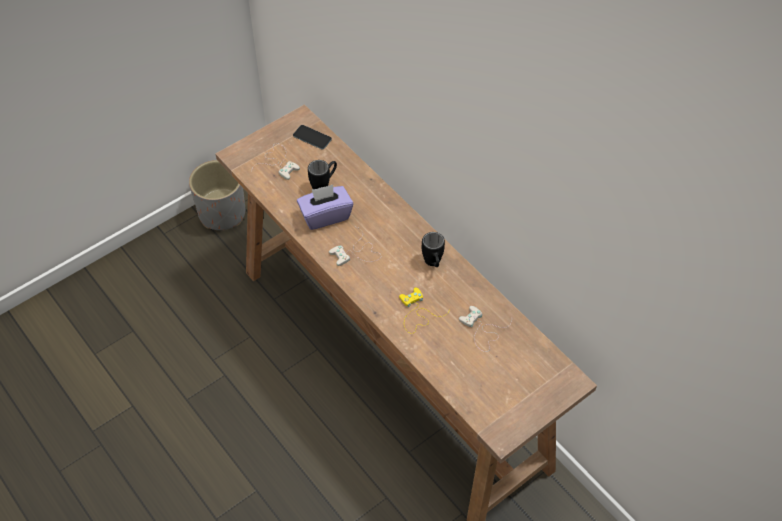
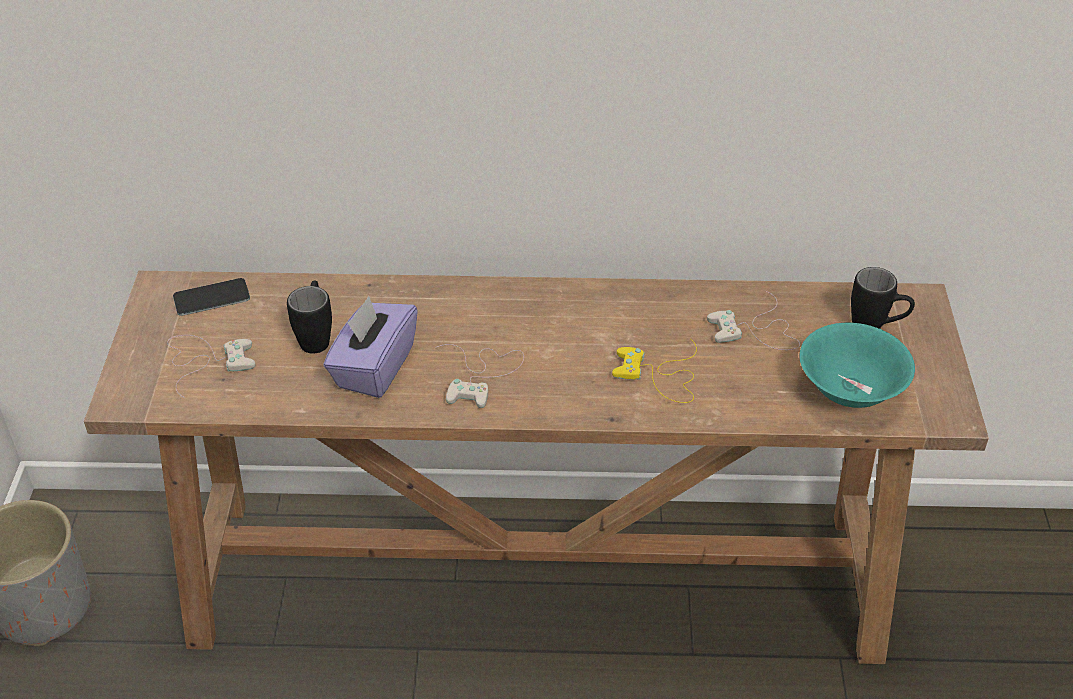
camera: 50 degrees left, 10 degrees down
black mug [422,232,445,267] -> black mug moved to [851,267,915,329]
none -> turquoise bowl [800,323,915,408]

